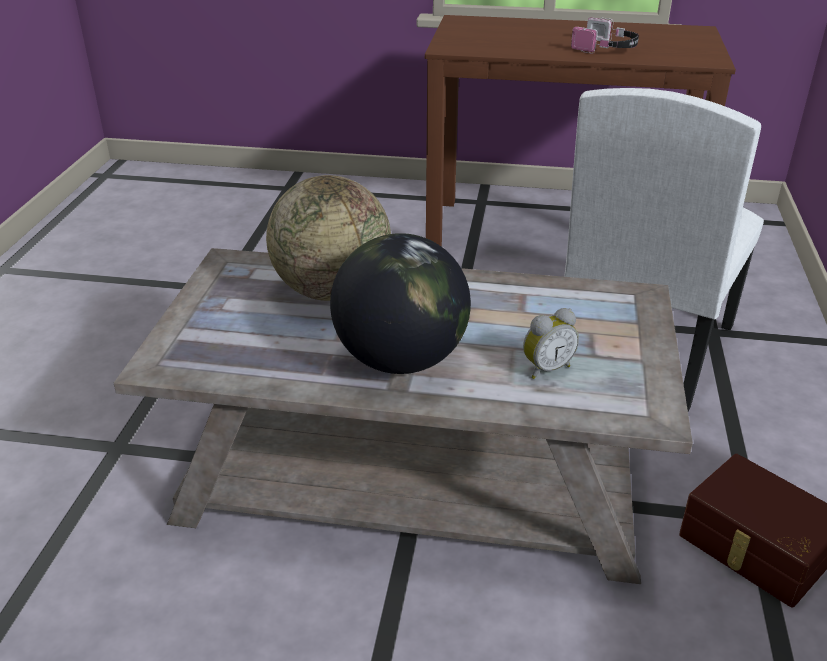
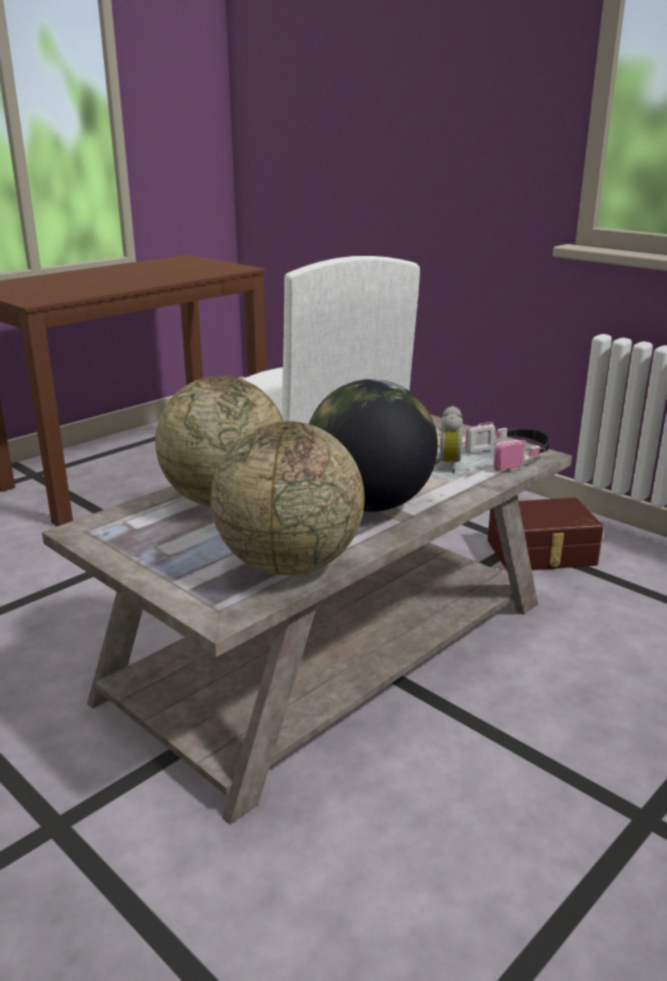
camera: 55 degrees left, 10 degrees down
headphones [571,17,639,53] -> headphones moved to [465,422,550,470]
none -> globe [211,421,364,575]

